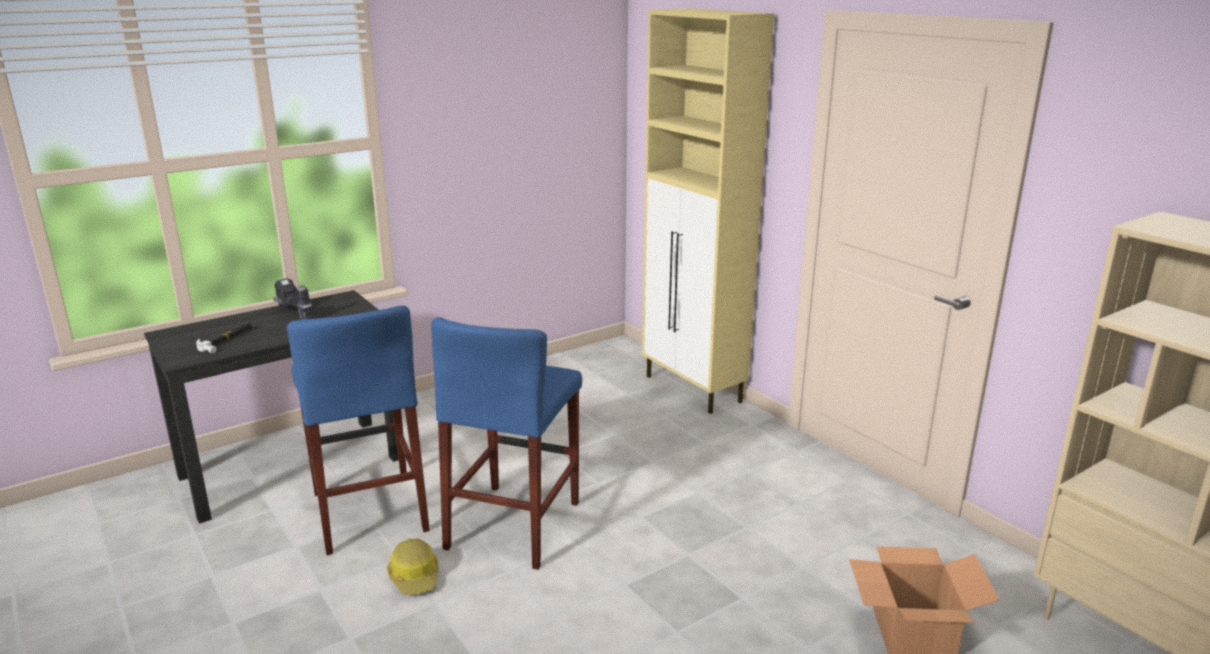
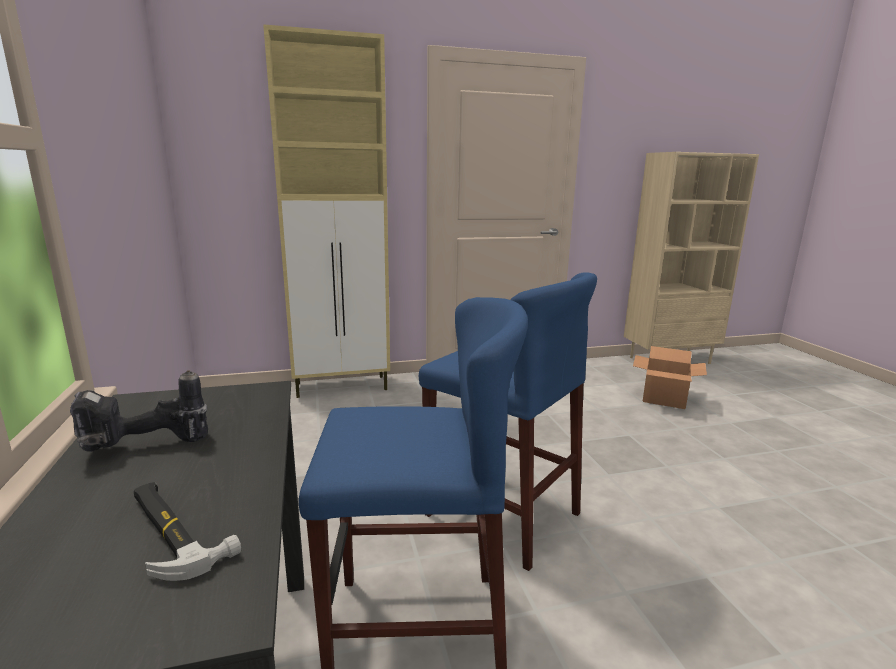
camera: 70 degrees left, 5 degrees down
hard hat [387,539,439,595] -> none

